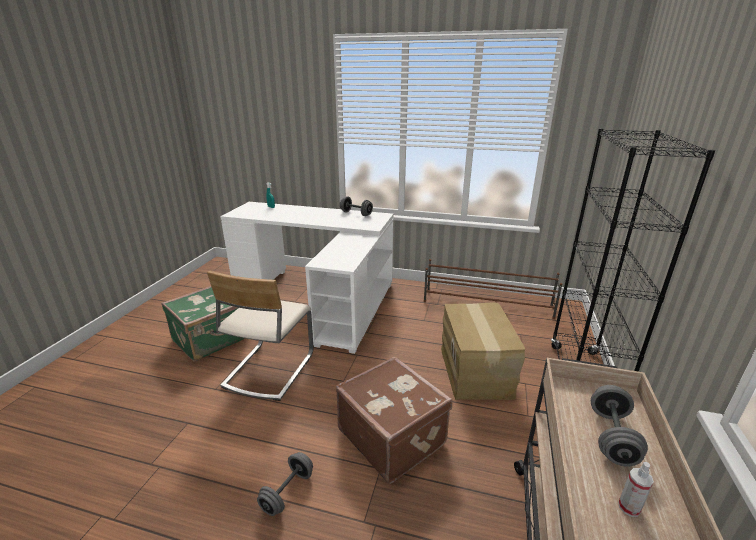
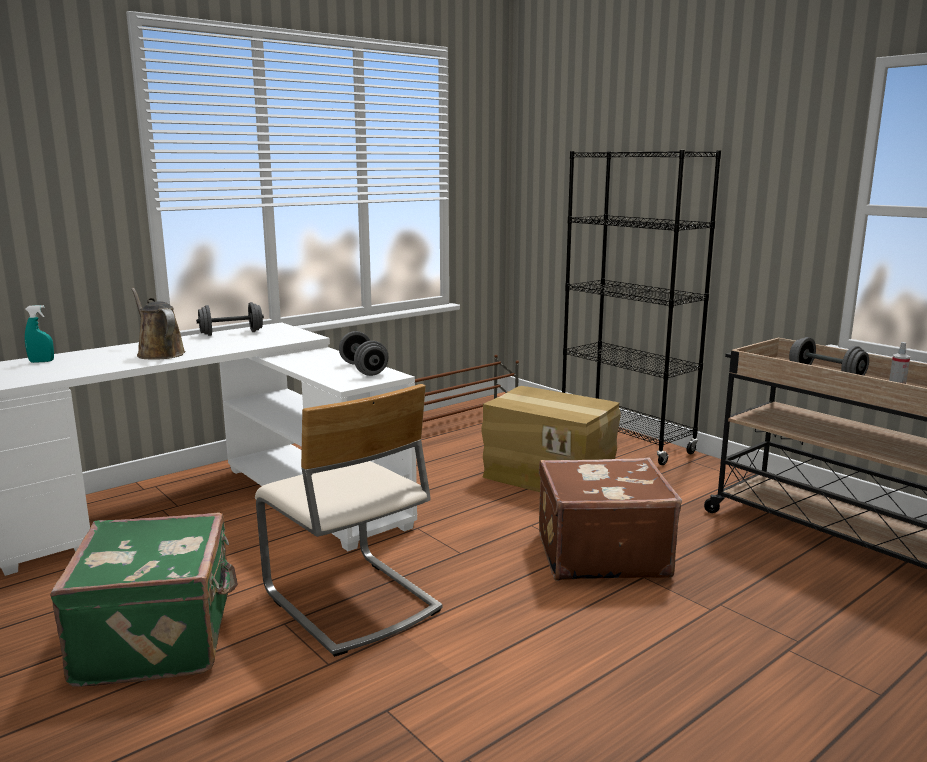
camera: 55 degrees left, 10 degrees down
grey dumbbell [257,452,313,516] -> grey dumbbell moved to [339,331,388,376]
none -> brown watering can [131,288,186,360]

